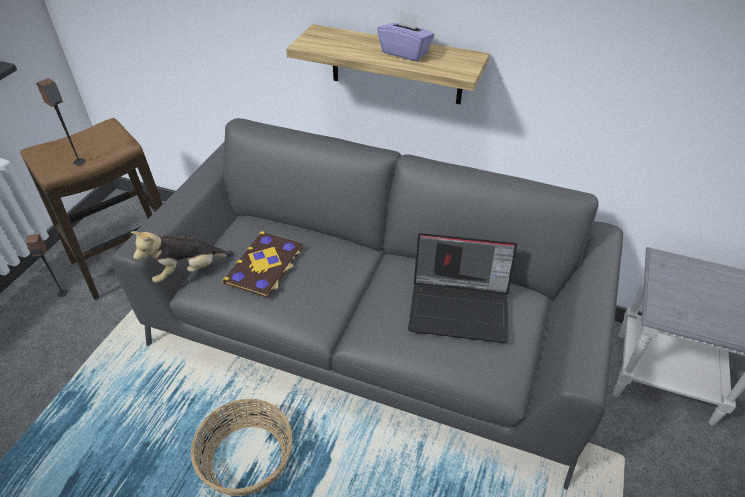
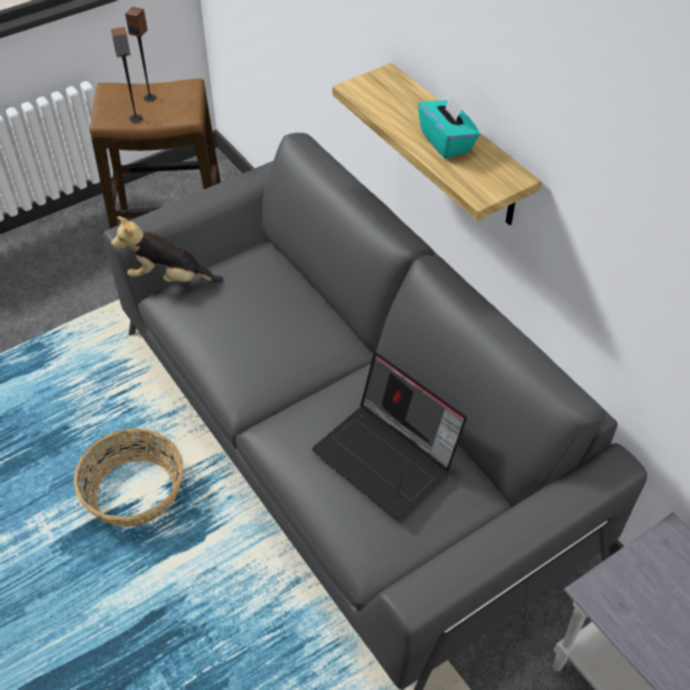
camera: 35 degrees right, 5 degrees up
speaker [26,234,68,297] -> speaker moved to [125,7,156,101]
book [222,231,303,298] -> none
purple tissue box [377,11,435,61] -> turquoise tissue box [418,93,480,159]

